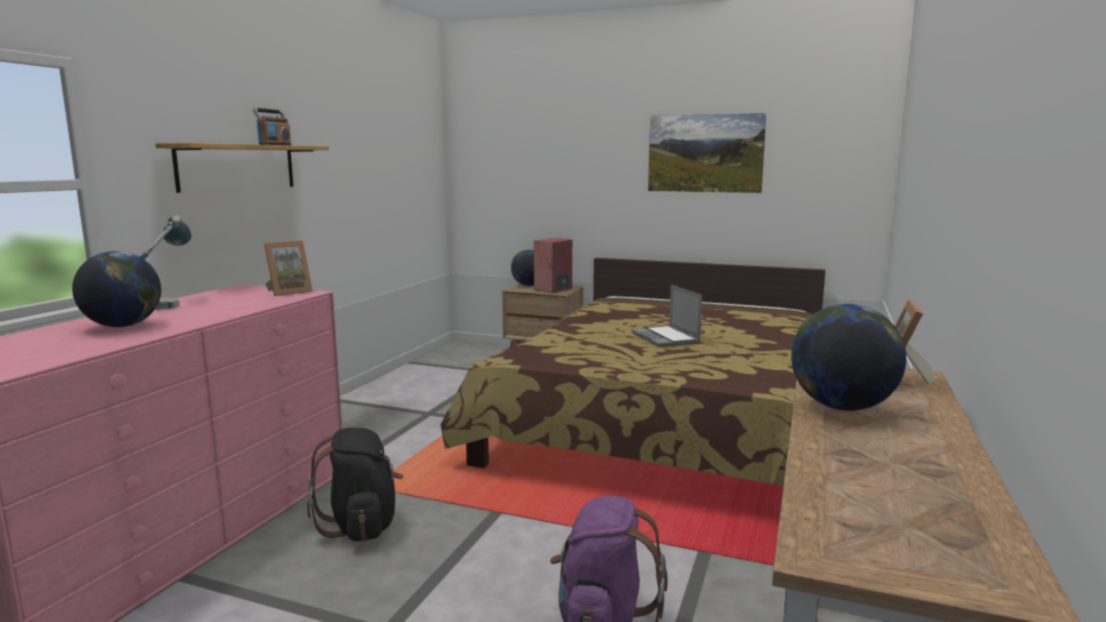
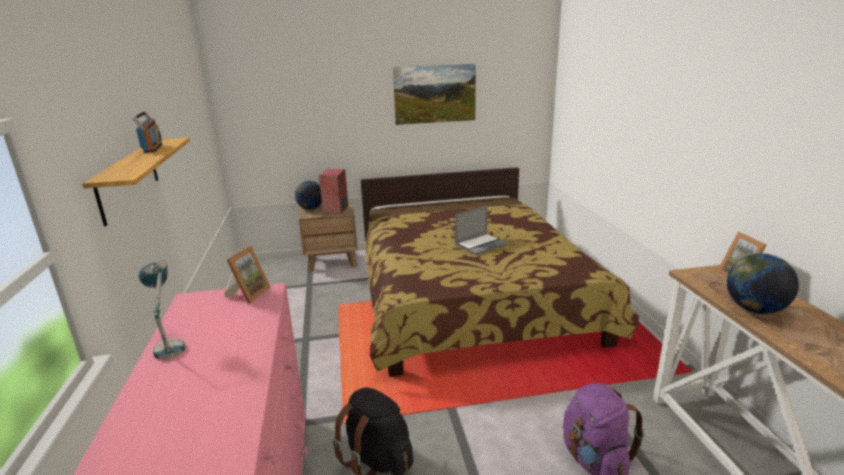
camera: 30 degrees left, 10 degrees up
globe [72,251,161,327] -> none
laptop [632,284,702,347] -> laptop turned 75 degrees counterclockwise [455,205,507,255]

